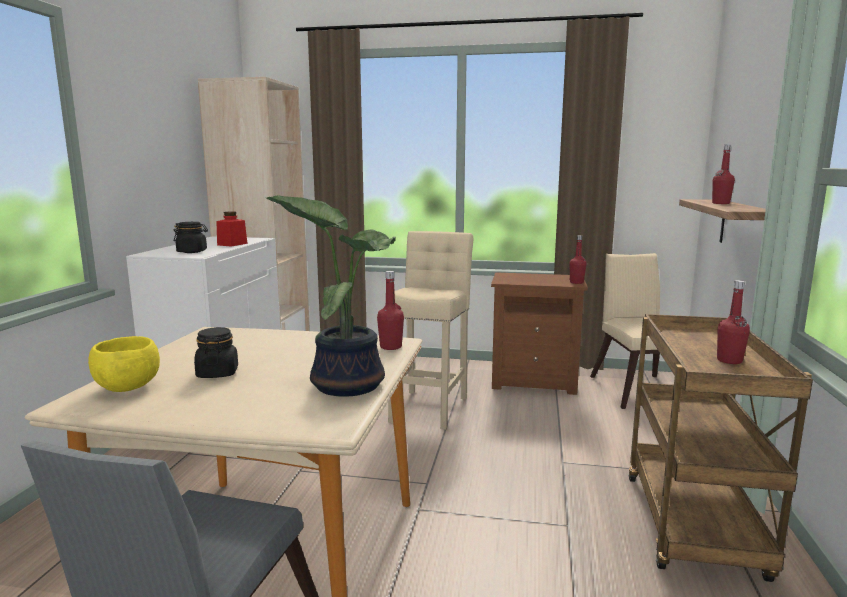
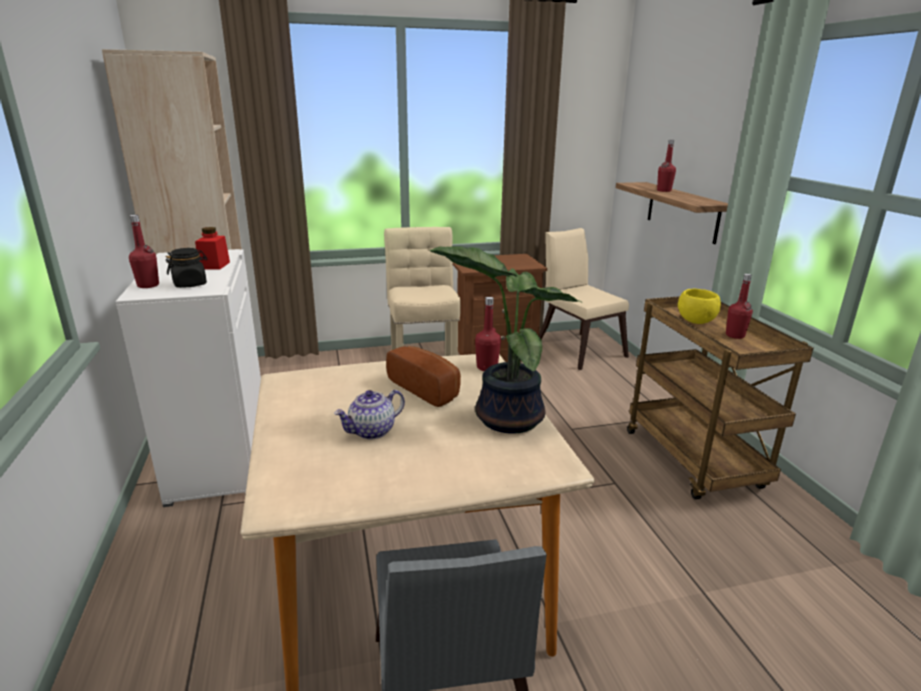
camera: 25 degrees left, 10 degrees up
yellow bowl [88,336,160,392] -> yellow bowl moved to [678,289,721,324]
black jar [194,327,238,378] -> teapot [334,390,405,439]
red bottle [569,235,587,284] -> red bottle moved to [129,215,159,288]
none -> bread [386,346,461,407]

